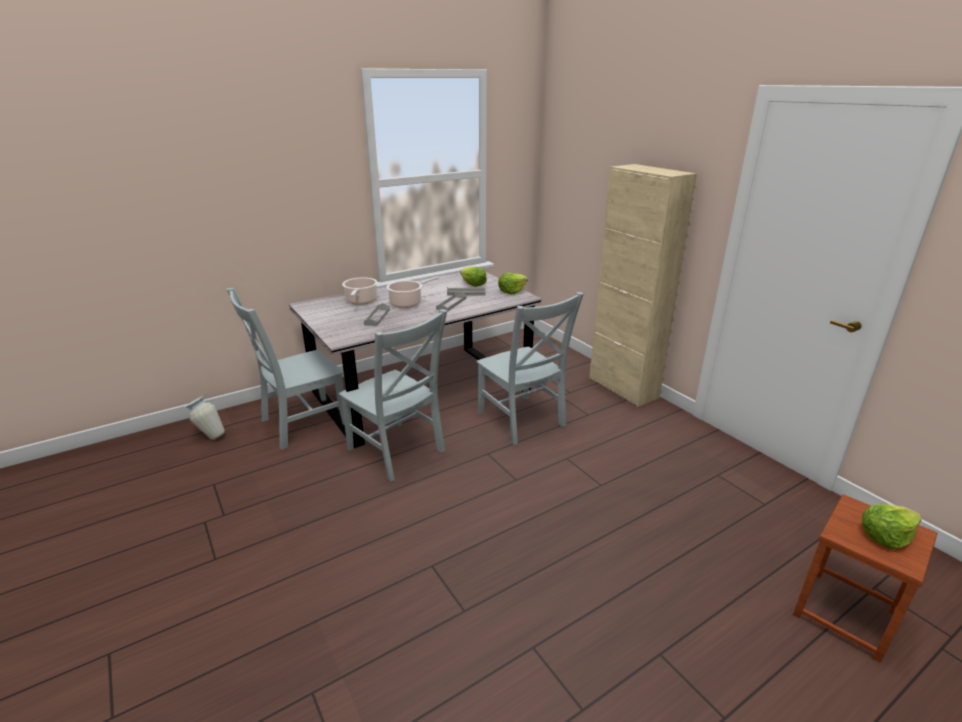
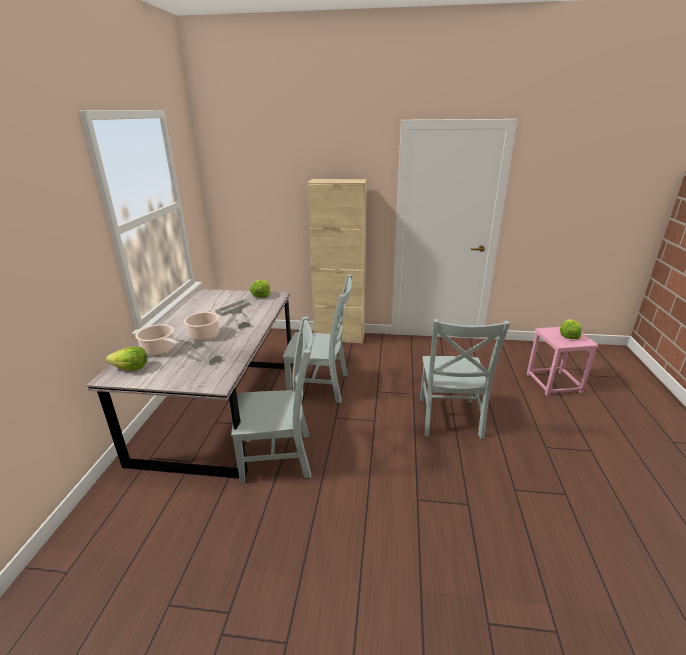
camera: 50 degrees left, 0 degrees up
vase [184,395,225,440] -> none
grey chair [226,288,345,450] -> grey chair moved to [420,319,510,439]
lettuce [460,267,487,287] -> lettuce moved to [106,347,148,370]
brown stool [793,494,938,663] -> pink stool [527,327,599,396]

